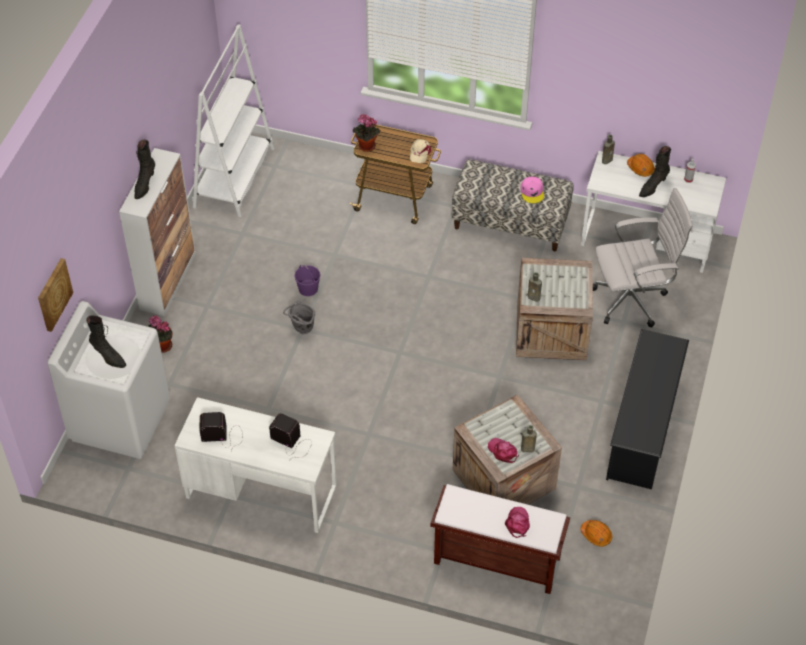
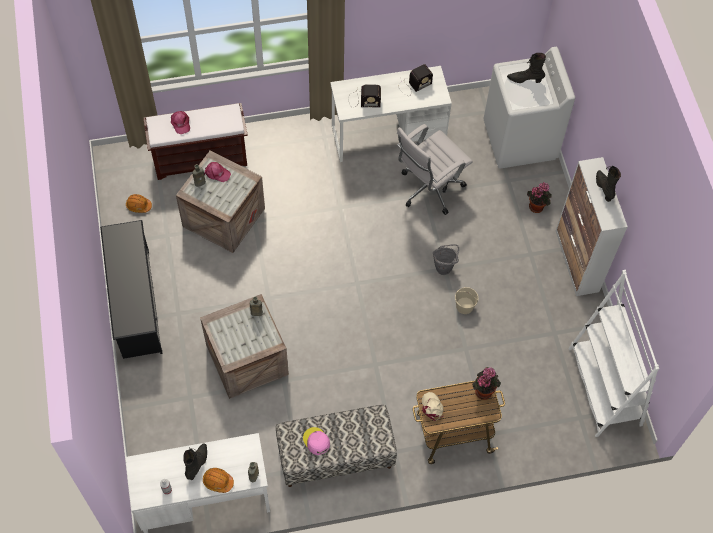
camera: 150 degrees right, 10 degrees up
picture [38,258,73,332] -> none
purple bucket [294,265,320,296] -> beige bucket [455,287,479,314]
white office chair [593,188,693,327] -> white office chair moved to [397,124,473,215]

